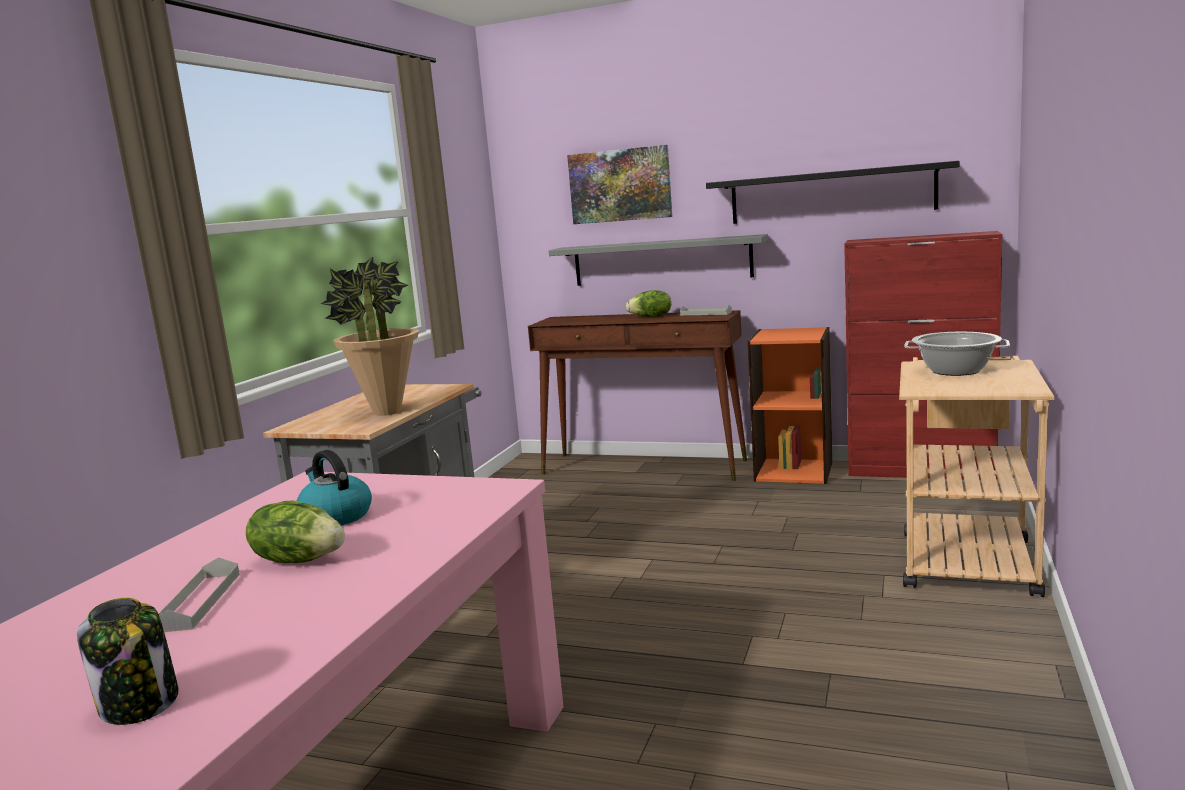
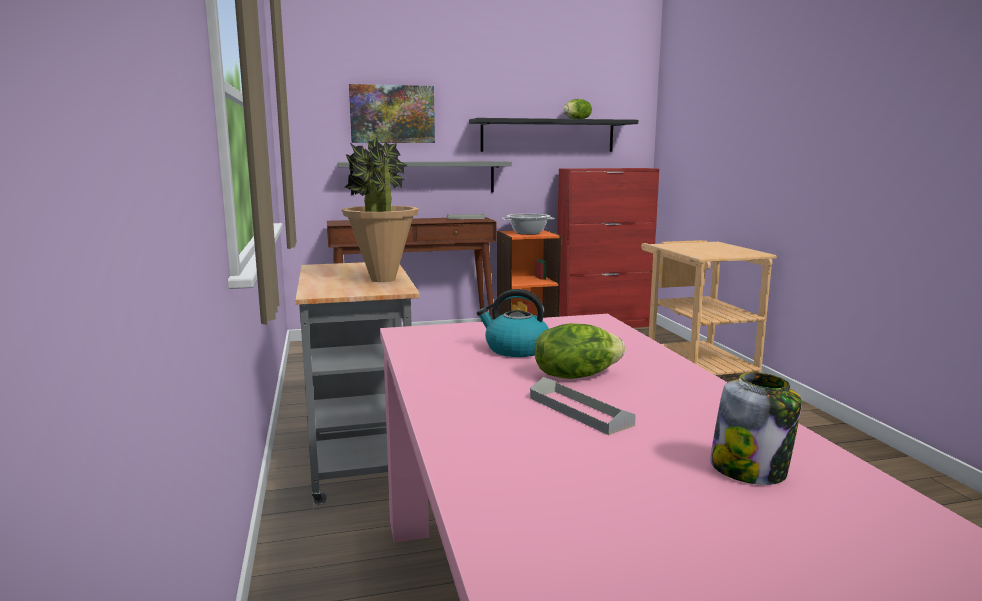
camera: 35 degrees left, 0 degrees up
lettuce [626,290,671,317] -> lettuce moved to [563,99,592,119]
cooking pot [904,332,1010,376] -> cooking pot moved to [502,214,555,235]

